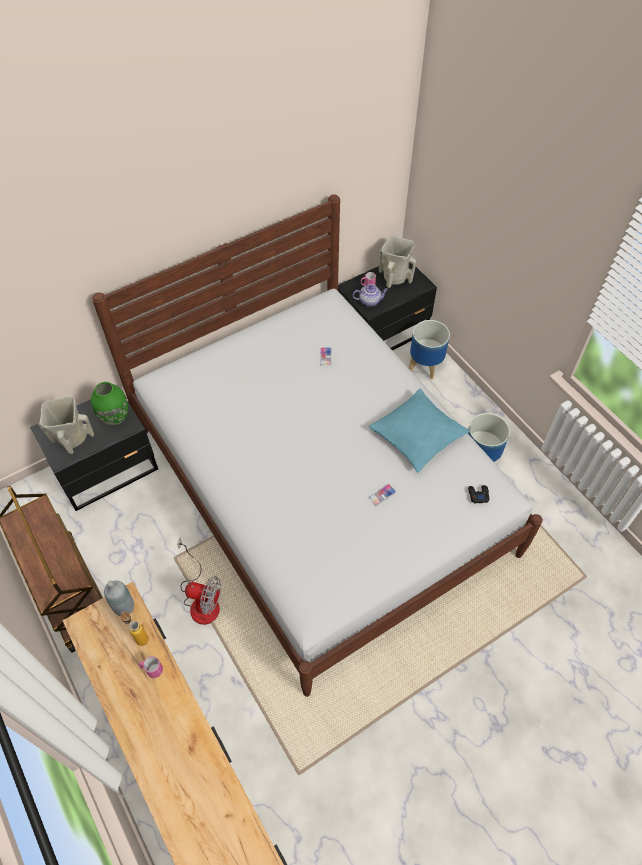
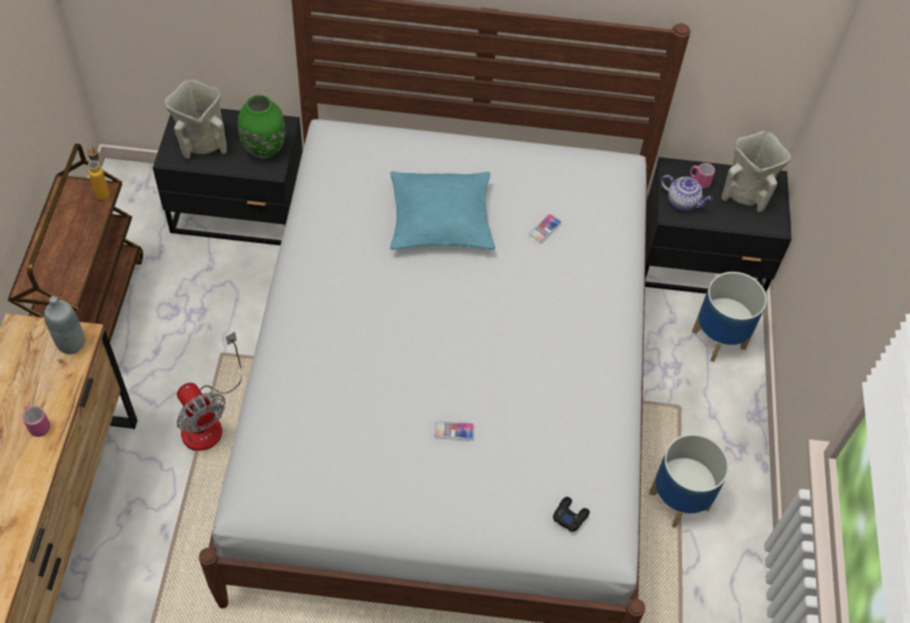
camera: 35 degrees right, 0 degrees up
bottle [120,612,149,646] -> bottle moved to [87,145,110,200]
turquoise pillow [369,389,470,472] -> turquoise pillow moved to [390,171,495,250]

